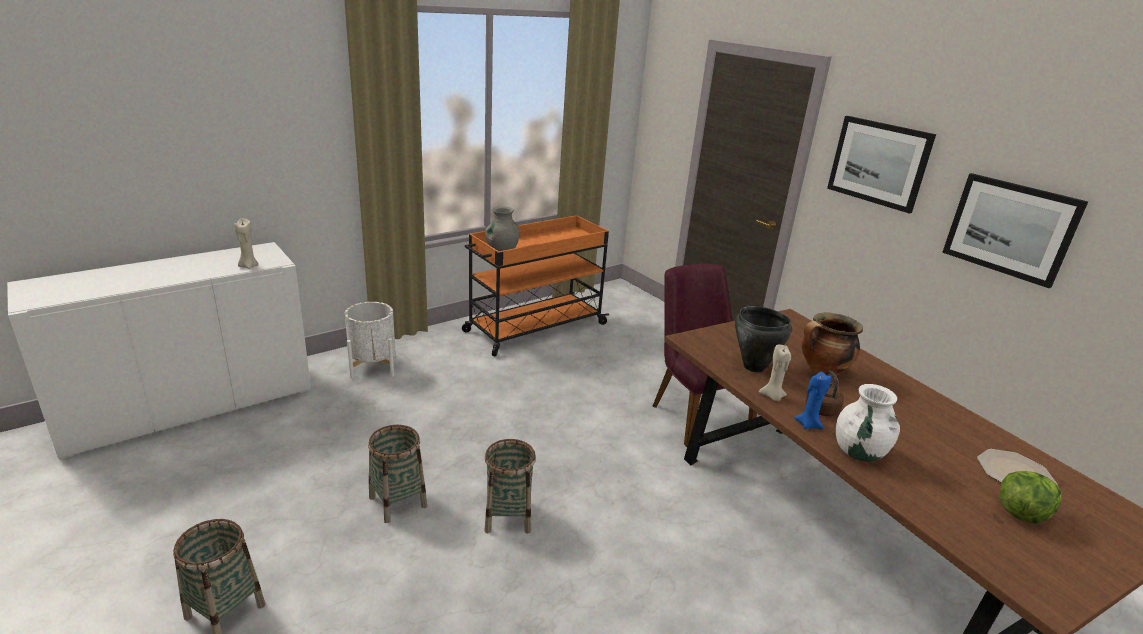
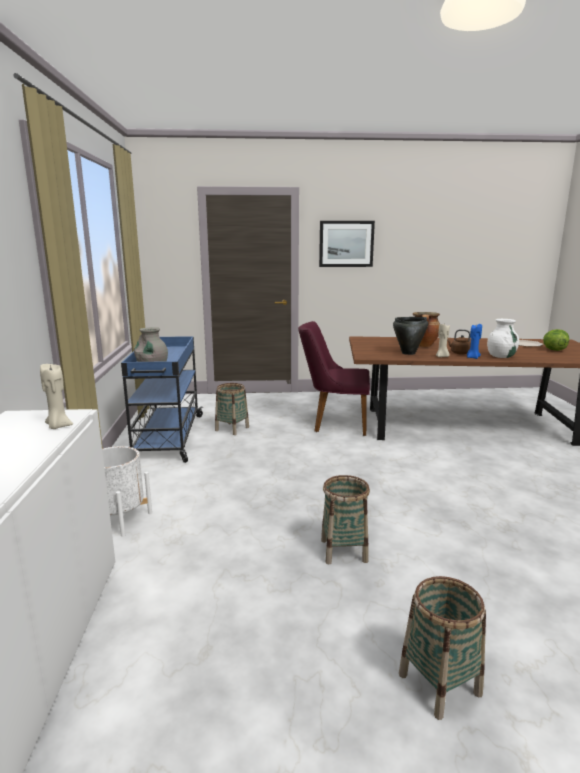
camera: 55 degrees left, 10 degrees down
orange cart [462,215,609,356] -> blue cart [121,336,203,463]
basket [484,439,536,533] -> basket moved to [215,383,249,435]
picture [942,173,1088,288] -> none

